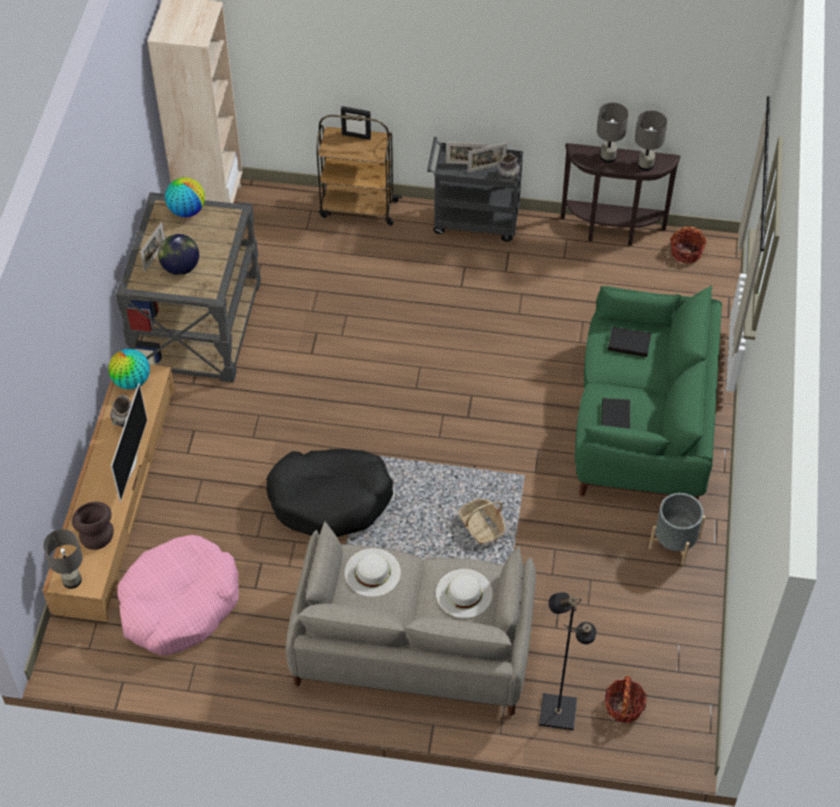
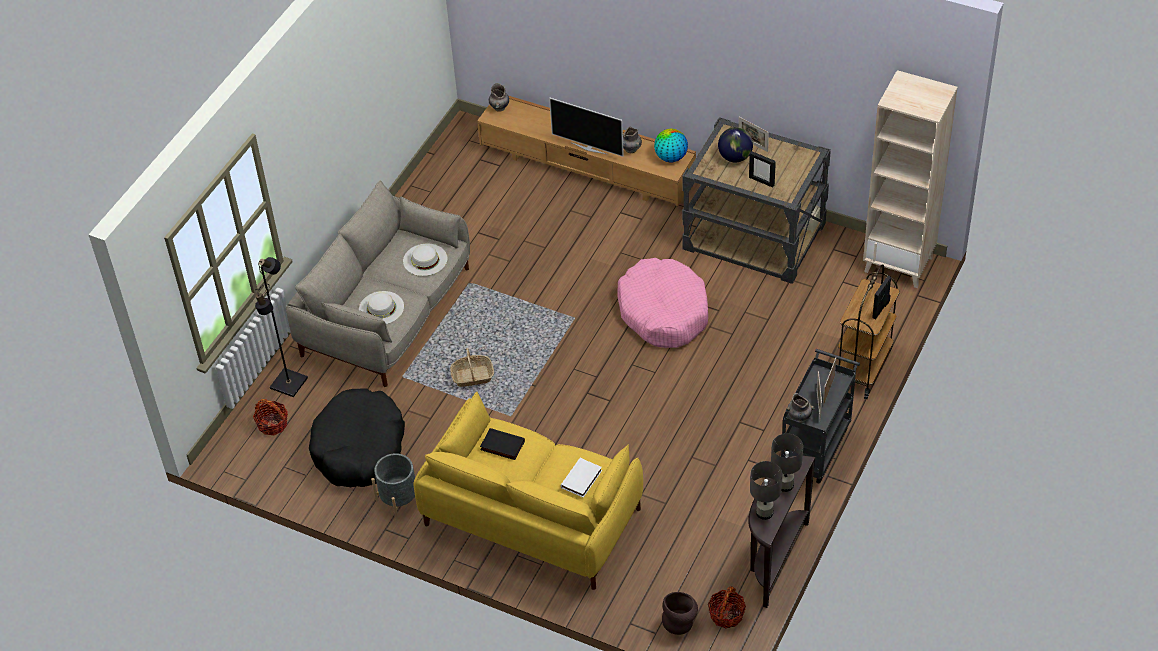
camera: 110 degrees right, 5 degrees down
grey table lamp [43,529,83,589] -> grey vase [489,83,509,112]
brown vase [72,502,114,550] -> brown vase moved to [662,592,698,635]
pink dog bed [117,535,239,655] -> pink dog bed moved to [617,258,708,348]
globe [165,177,205,218] -> none
black dog bed [266,449,393,537] -> black dog bed moved to [309,388,405,487]
green sofa [575,286,722,500] -> yellow sofa [413,392,643,590]
black book [608,326,651,357] -> white book [561,458,602,498]
none -> picture frame [749,151,776,188]

